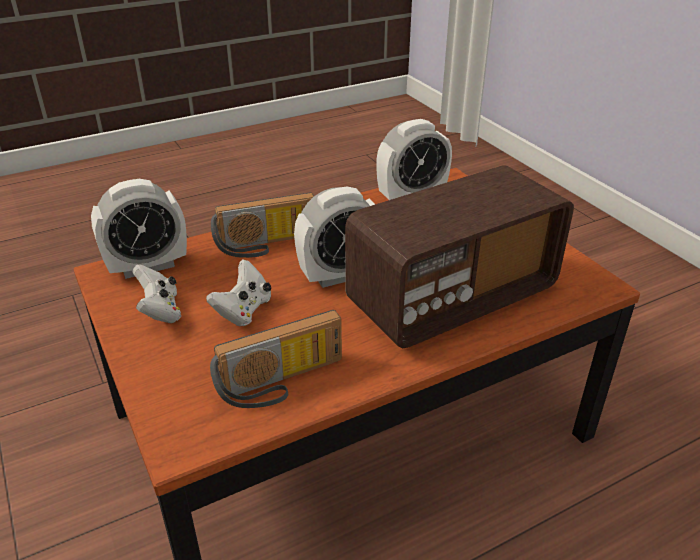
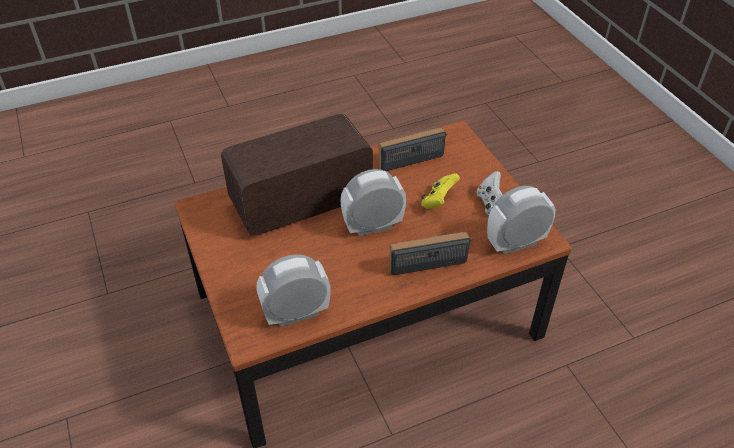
camera: 175 degrees left, 10 degrees up
white game controller [206,259,271,326] -> yellow game controller [421,173,460,209]

